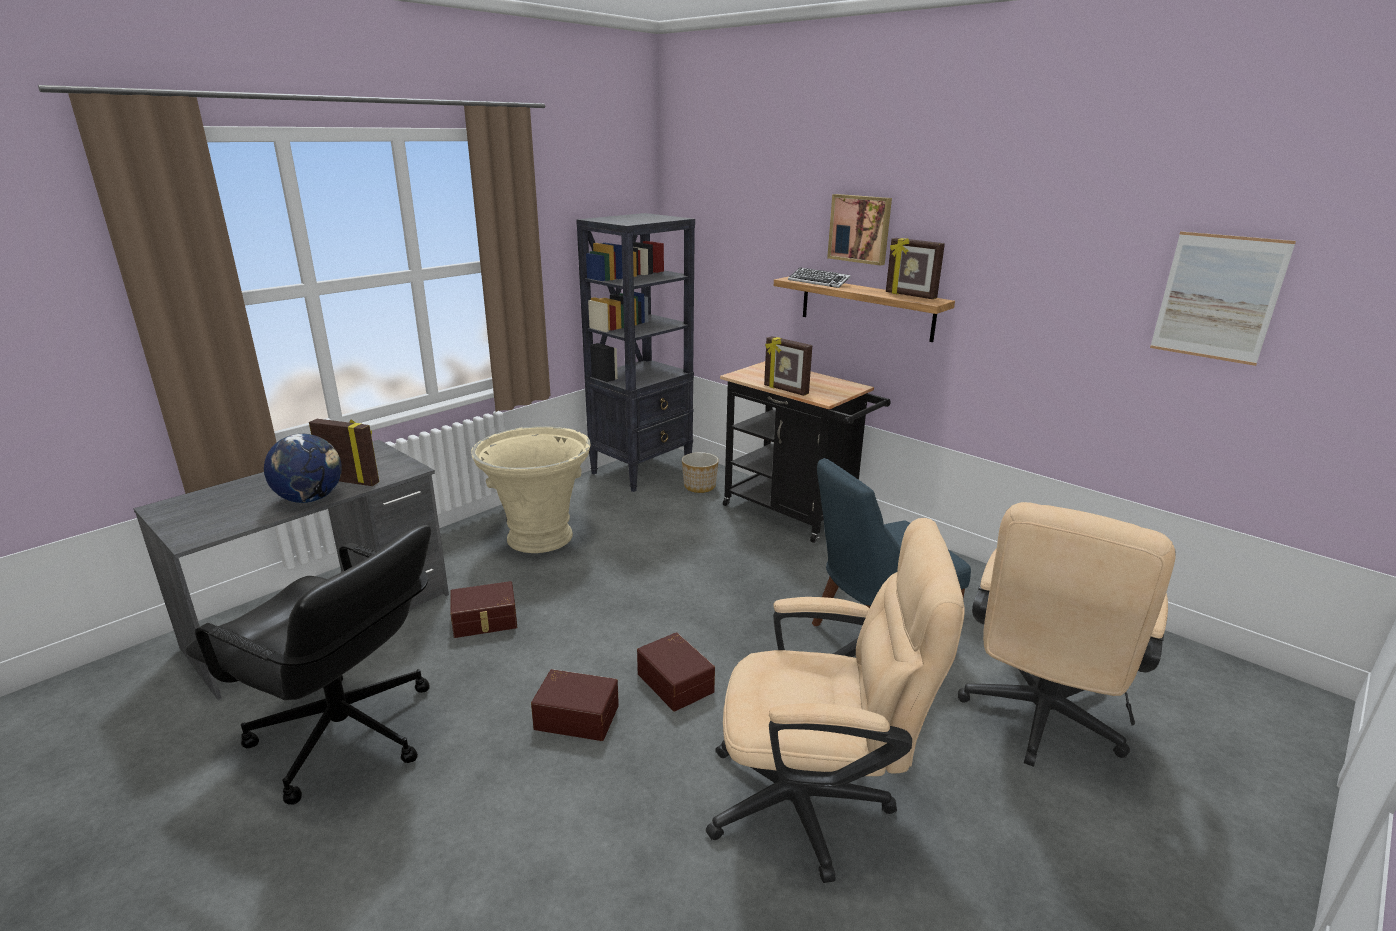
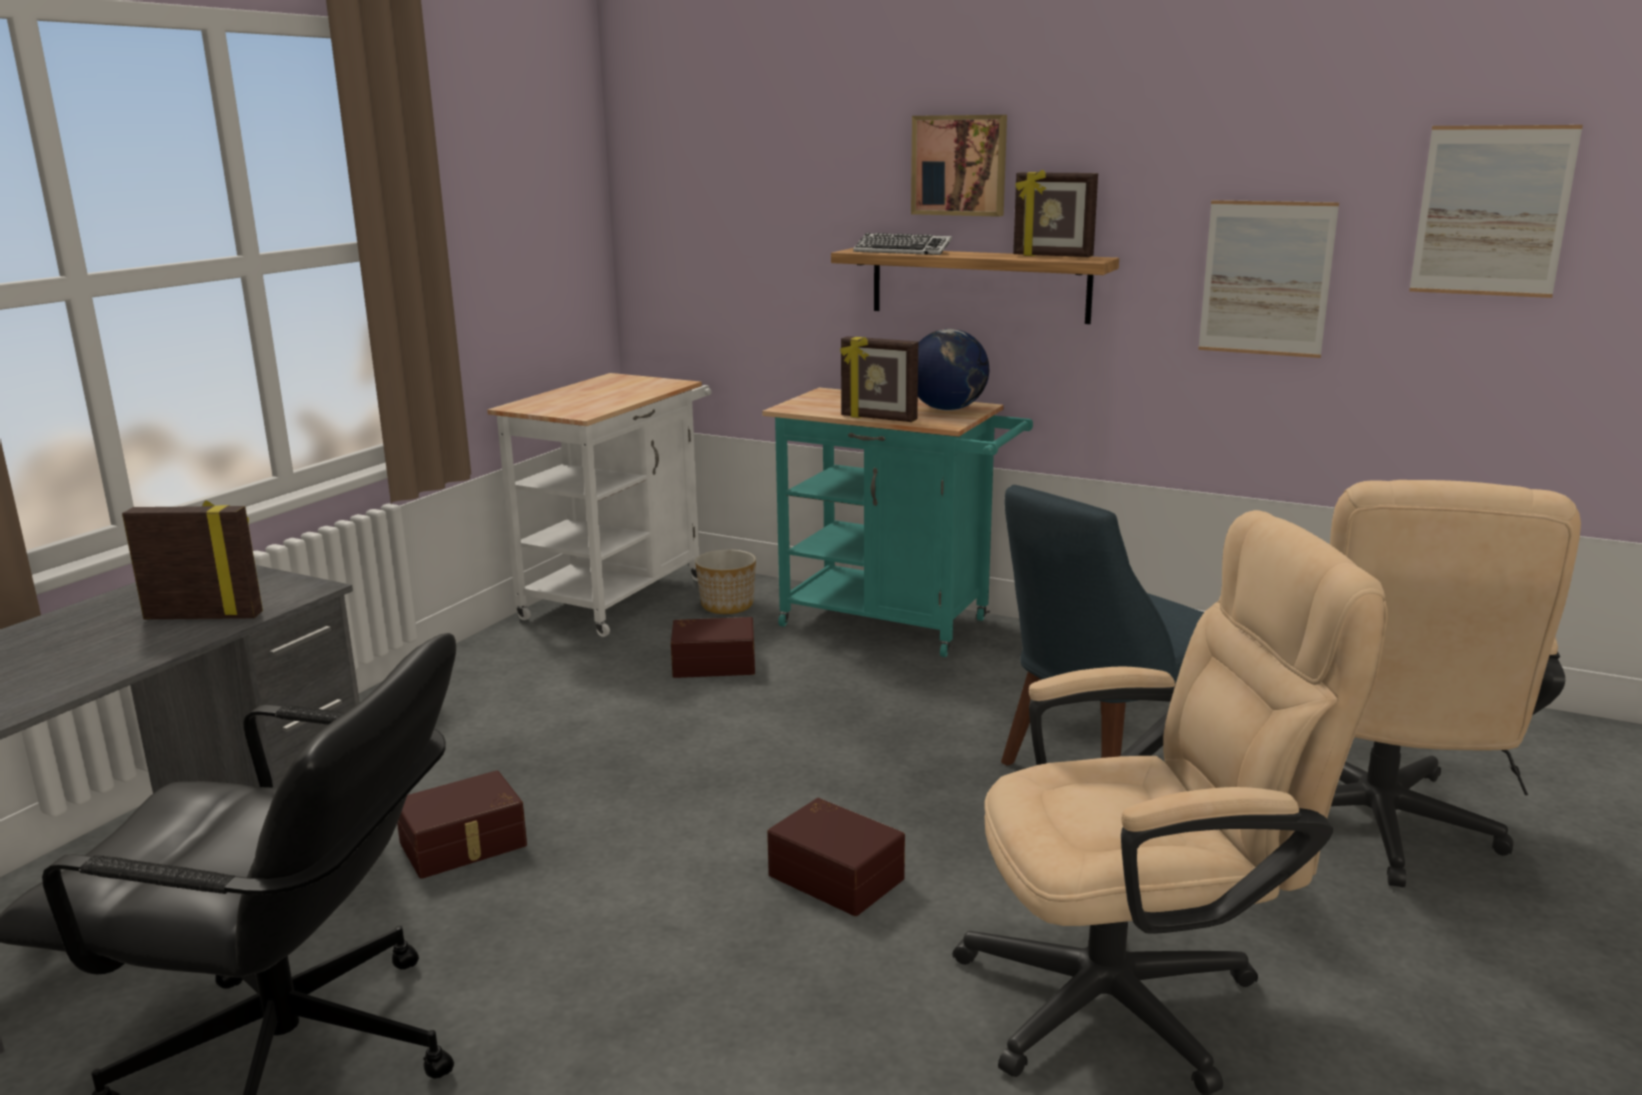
camera: 15 degrees left, 5 degrees down
globe [264,434,342,503] -> globe moved to [918,329,989,411]
beige planter [471,426,591,553] -> none
brown storage box [531,669,619,741] -> brown storage box moved to [671,617,755,678]
black bookcase [576,213,695,492] -> white cart [487,373,711,637]
black cart [720,361,891,543] -> turquoise cart [762,388,1033,657]
none -> picture [1198,200,1339,358]

